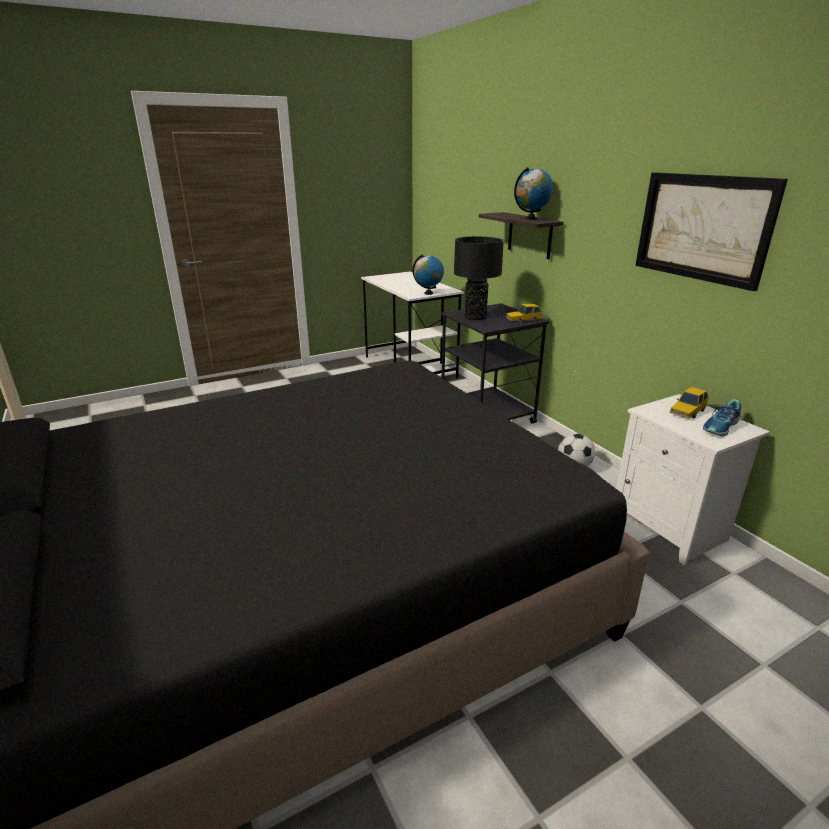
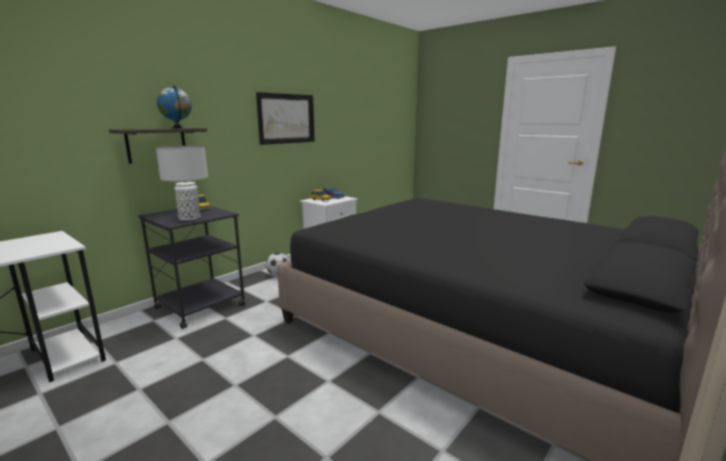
camera: 110 degrees left, 10 degrees down
globe [413,254,444,295] -> none
black table lamp [454,236,504,320] -> white table lamp [156,146,208,221]

